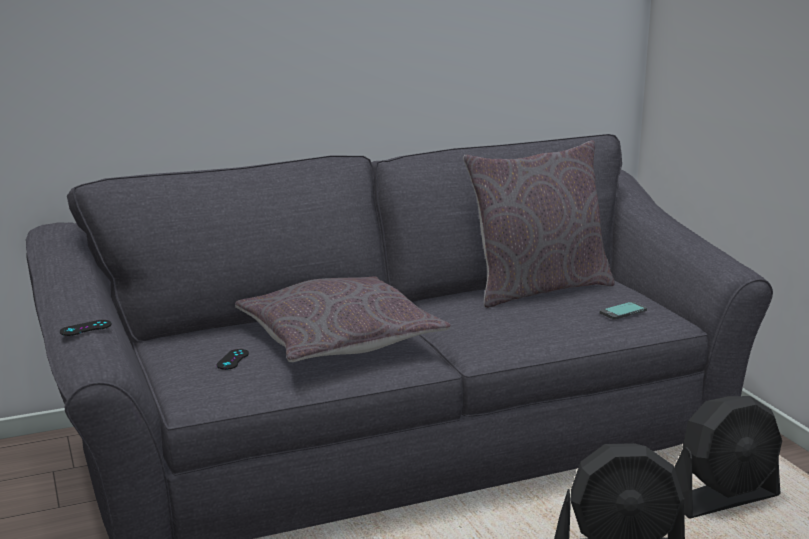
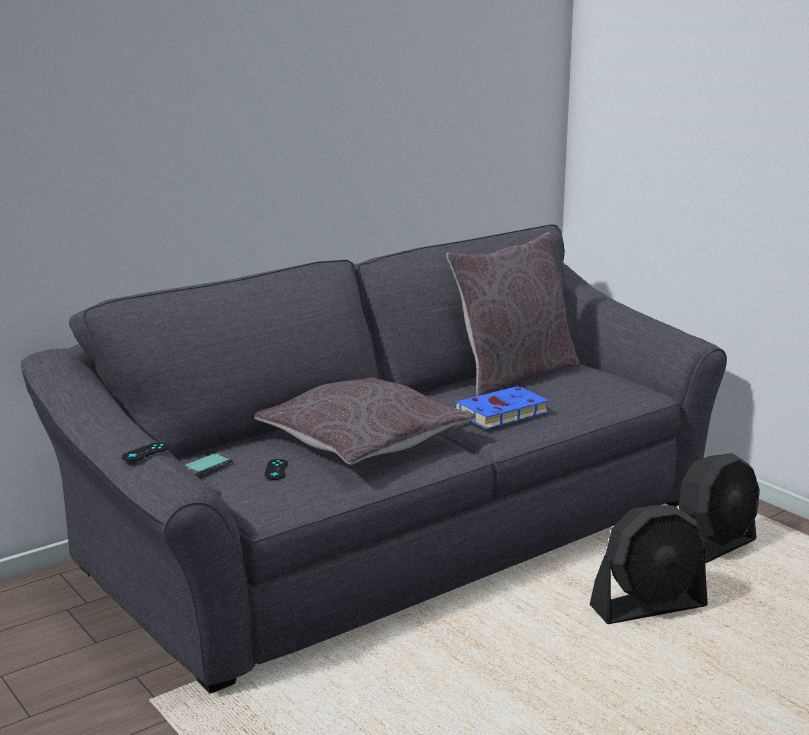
camera: 15 degrees left, 0 degrees up
phone [600,302,647,320] -> phone moved to [184,453,233,476]
none -> blue book [455,386,549,429]

